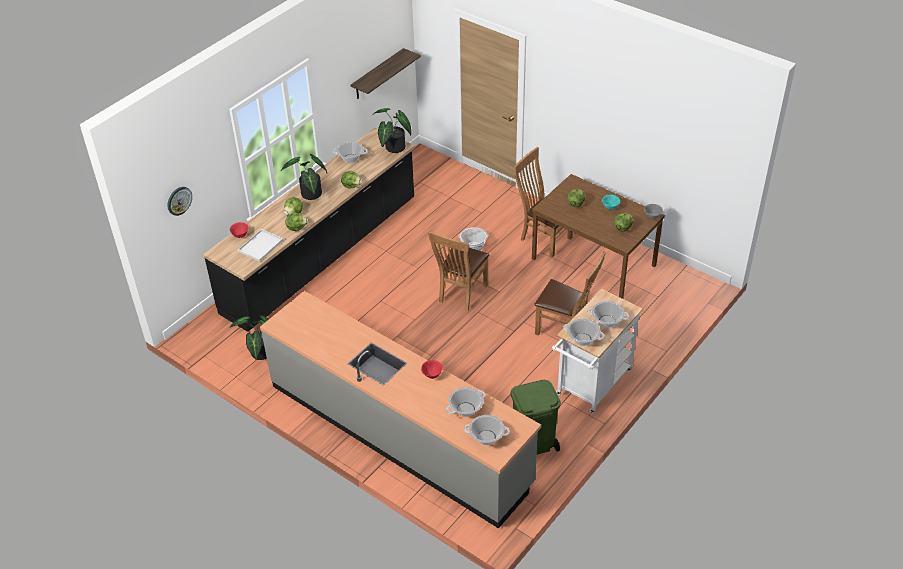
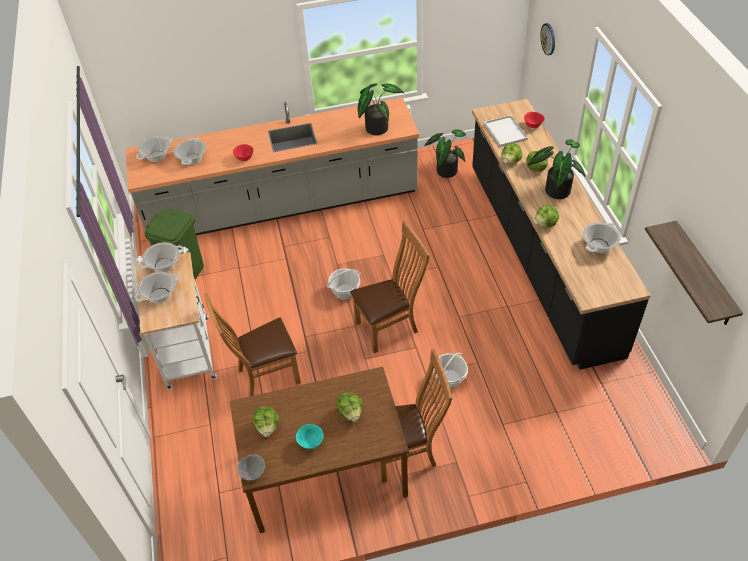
camera: 130 degrees right, 5 degrees up
potted plant [373,108,411,153] -> potted plant moved to [358,83,404,135]
brown chair [428,231,489,311] -> brown chair turned 90 degrees clockwise [350,221,430,353]
none -> basket [327,268,361,300]

